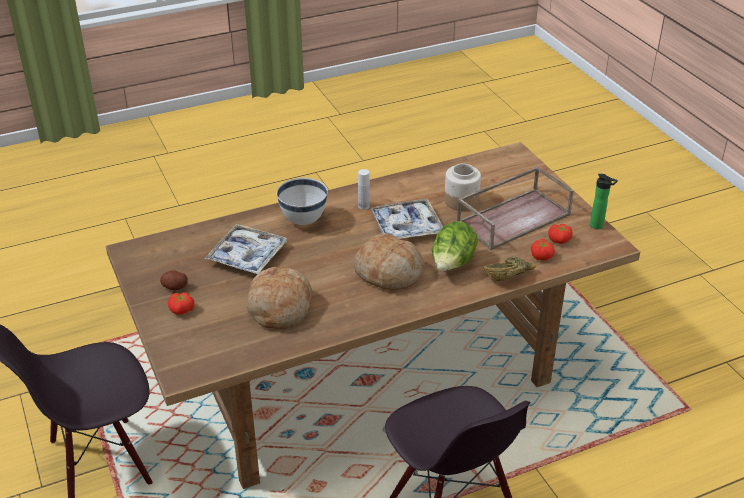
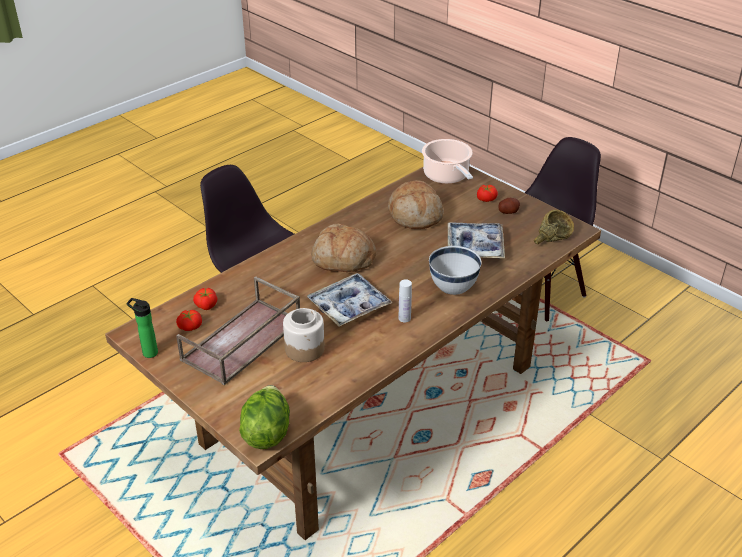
camera: 160 degrees right, 0 degrees up
lettuce [432,221,478,271] -> lettuce moved to [239,385,290,449]
brown bowl [483,256,536,281] -> brown bowl moved to [534,210,574,244]
none -> cooking pot [422,139,473,184]

